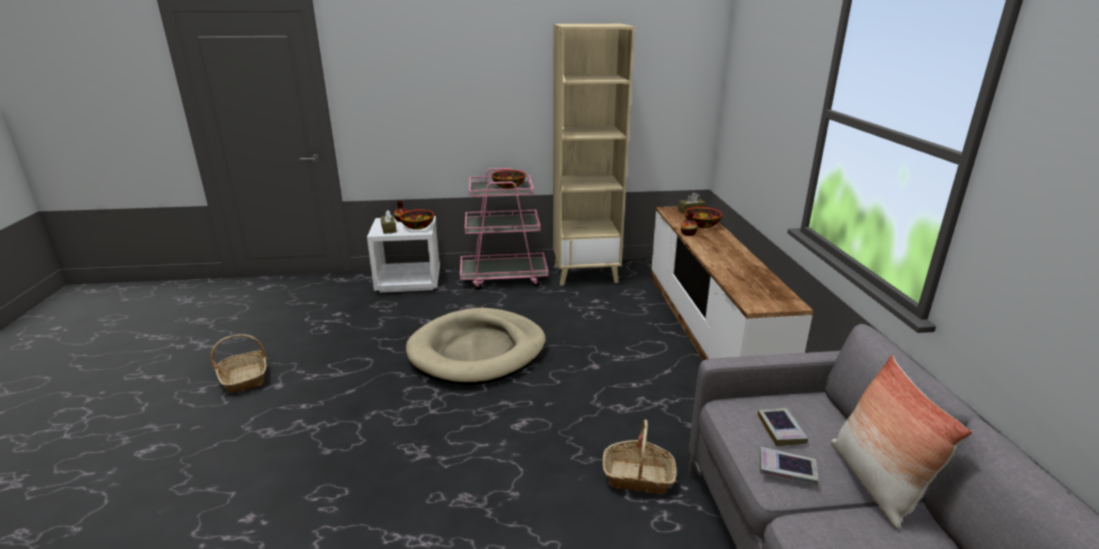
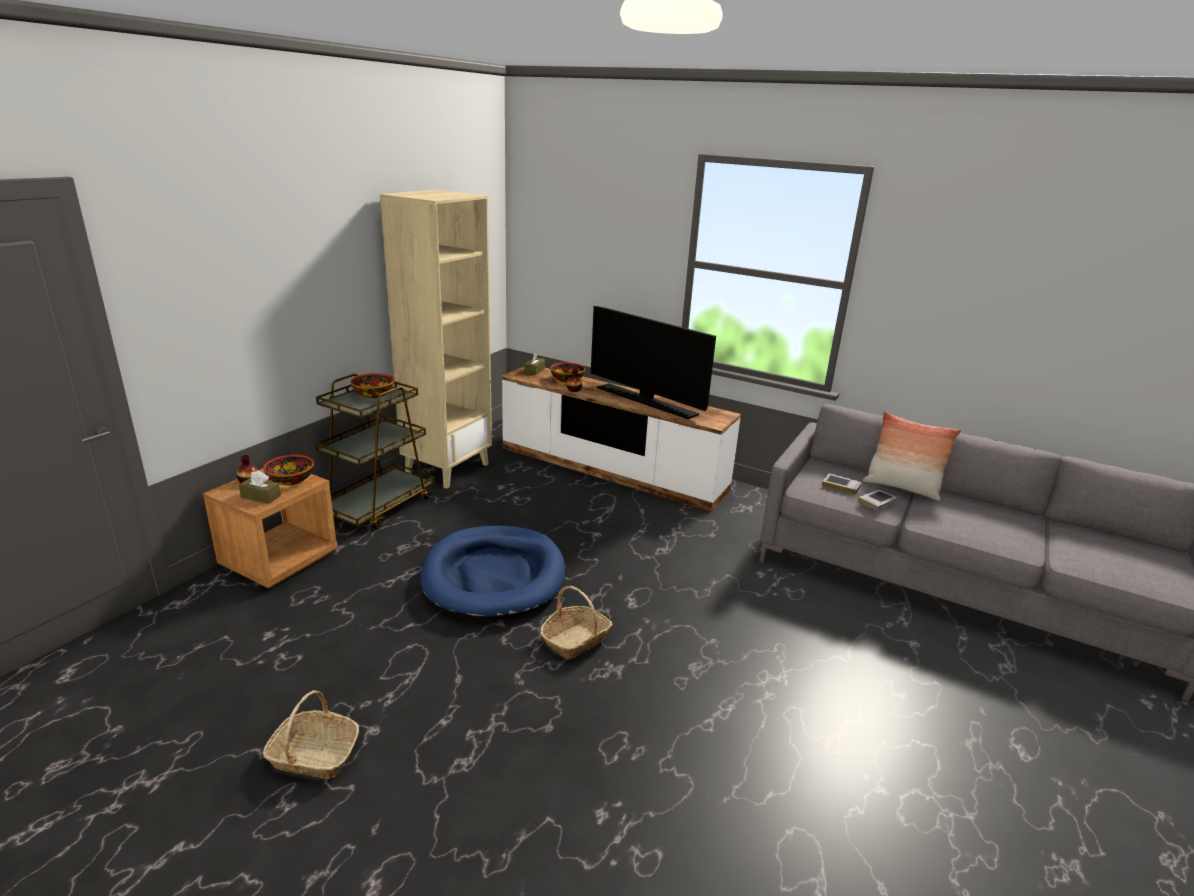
camera: 55 degrees left, 0 degrees up
white nightstand [367,216,440,293] -> brown nightstand [203,468,338,588]
beige dog bed [406,308,546,385] -> blue dog bed [420,526,565,620]
pink cart [460,168,548,289] -> brown cart [315,374,435,529]
basket [603,420,677,494] -> basket moved to [540,586,613,660]
none -> television [591,306,716,419]

